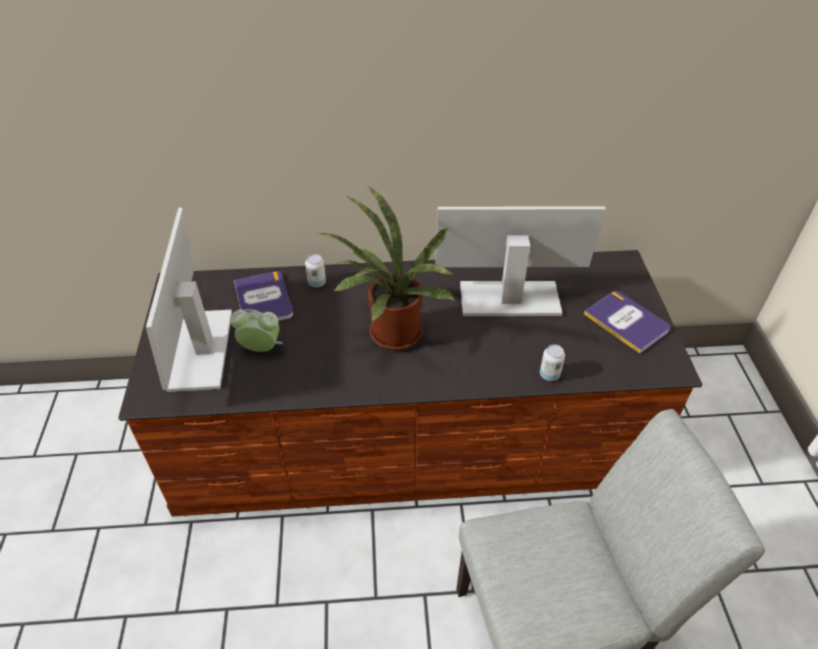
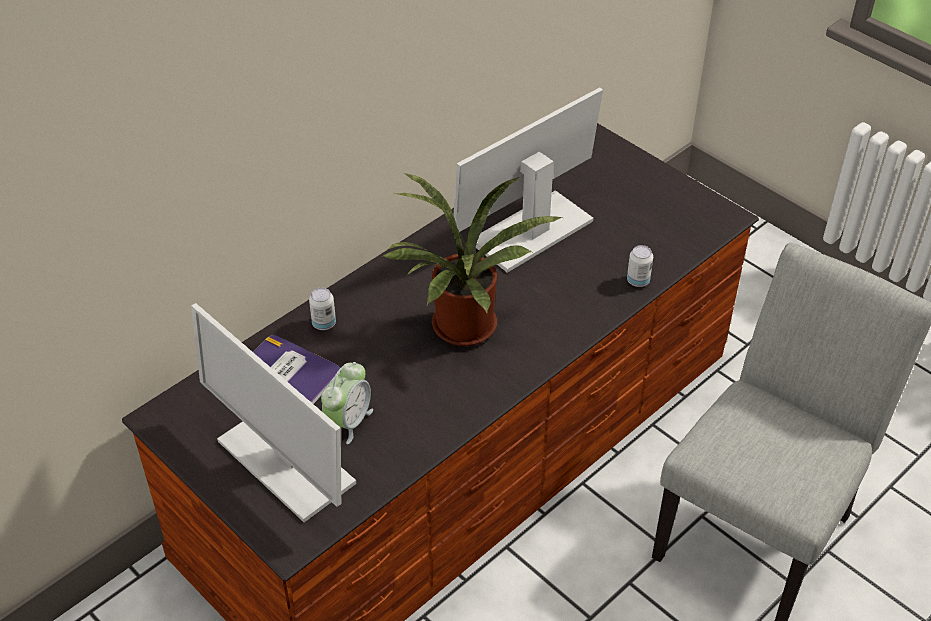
camera: 40 degrees left, 0 degrees up
alarm clock [230,309,283,352] -> alarm clock turned 150 degrees clockwise [321,362,373,444]
book [584,291,670,354] -> none

